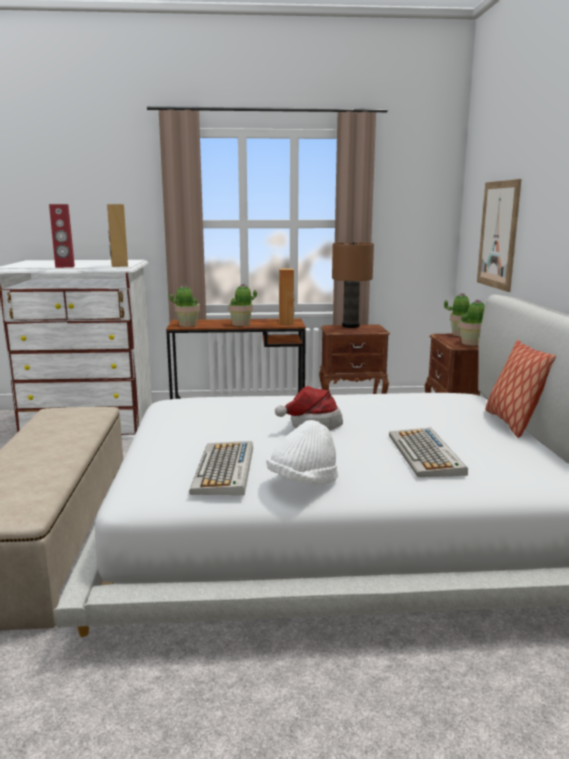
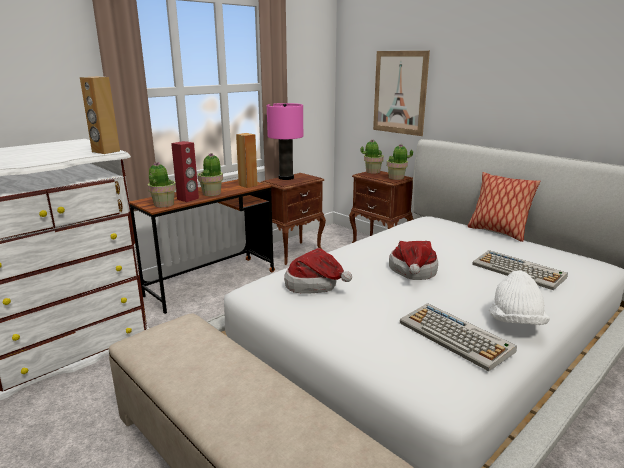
camera: 40 degrees left, 5 degrees up
red speaker [49,204,75,268] -> red speaker moved to [171,141,199,202]
brown table lamp [332,242,374,328] -> pink table lamp [267,103,303,180]
none -> hat [284,248,352,294]

